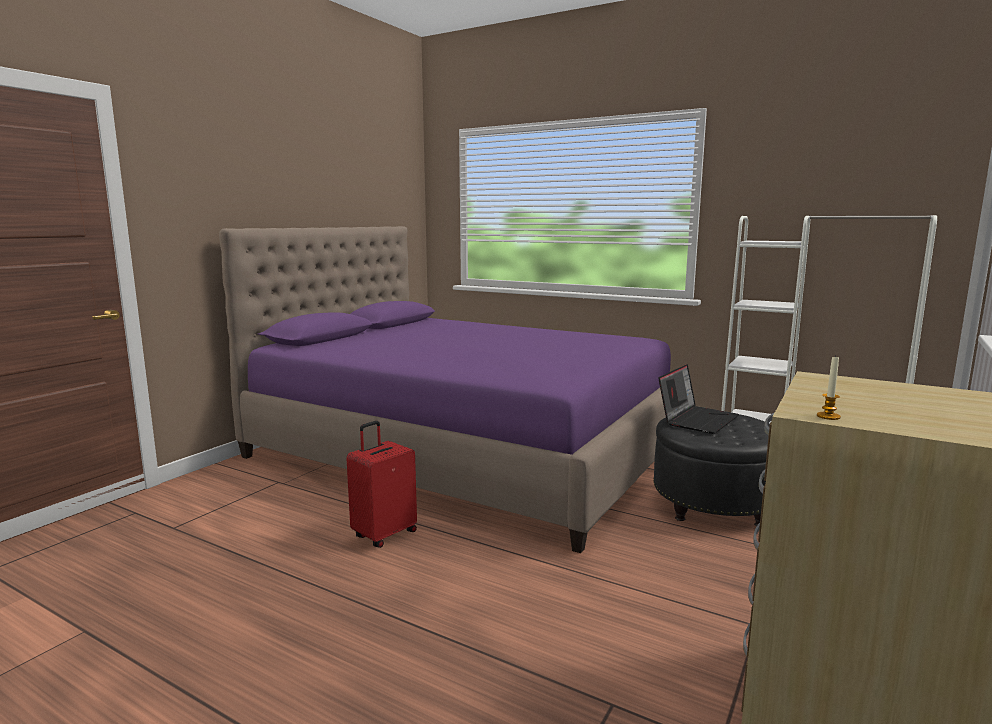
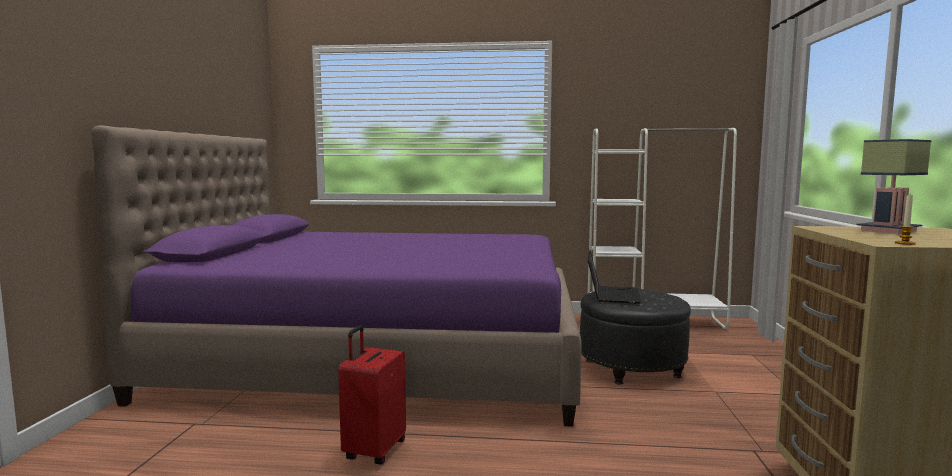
camera: 25 degrees left, 5 degrees down
none -> table lamp [856,139,931,234]

